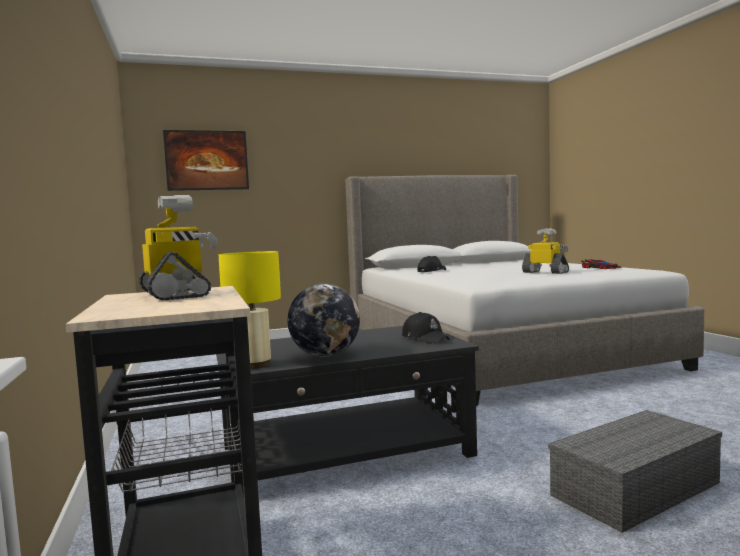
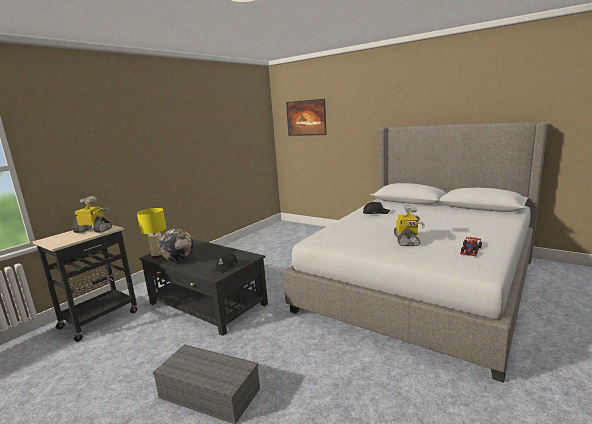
camera: 55 degrees right, 10 degrees up
toy robot [138,195,218,300] -> toy robot turned 105 degrees counterclockwise [72,196,112,233]

